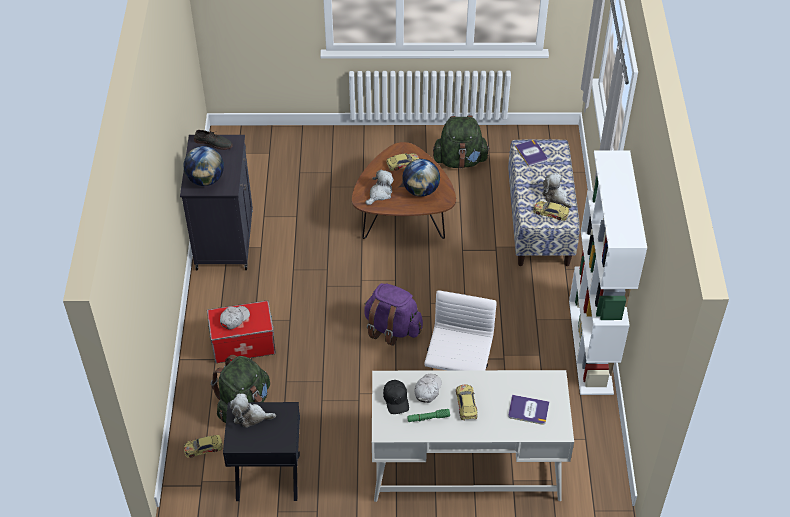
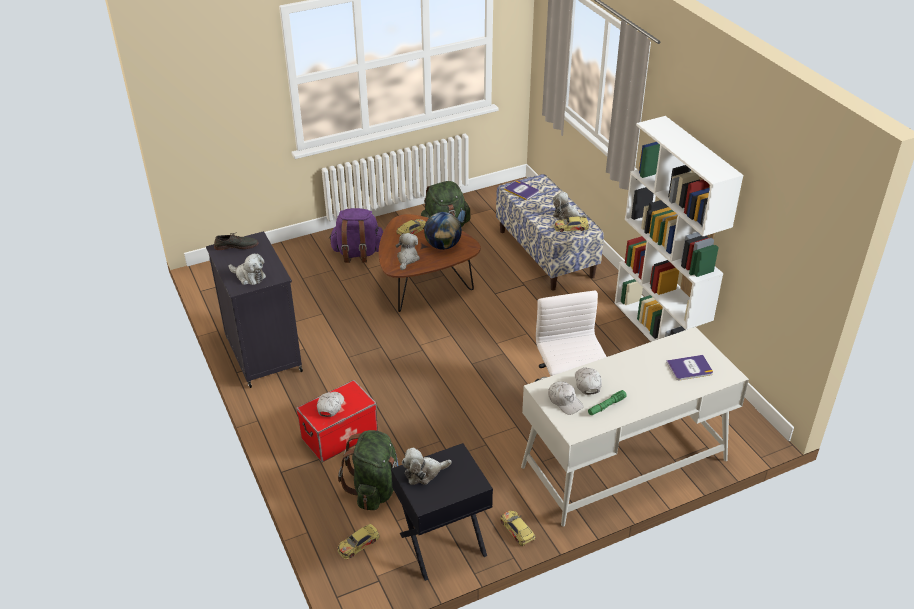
camera: 25 degrees left, 10 degrees down
globe [184,146,224,186] -> plush toy [229,254,266,285]
purple backpack [364,283,423,346] -> purple backpack moved to [329,208,383,263]
black cap [383,380,409,414] -> white cap [548,381,584,415]
toy car [456,385,478,420] -> toy car moved to [500,511,535,546]

